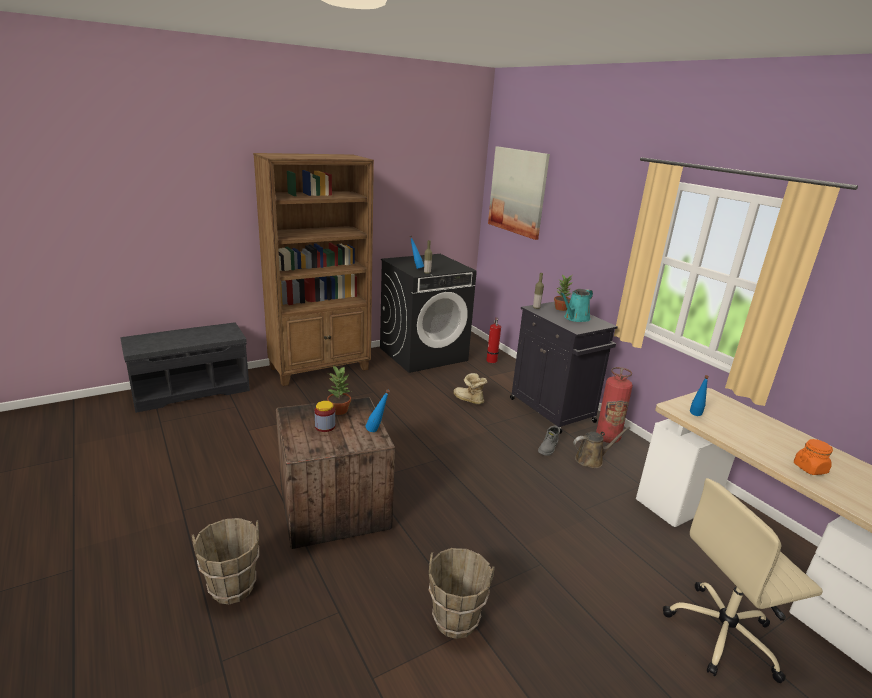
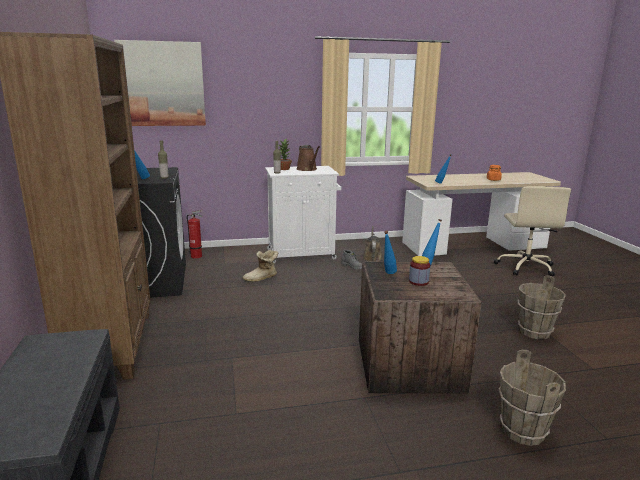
camera: 70 degrees left, 5 degrees down
potted plant [327,366,351,415] -> blue bottle [384,230,397,274]
black cabinet [510,302,618,434] -> white cabinet [265,166,341,263]
turquoise watering can [560,289,593,322] -> brown watering can [296,145,320,171]
fire extinguisher [596,367,633,443] -> none

